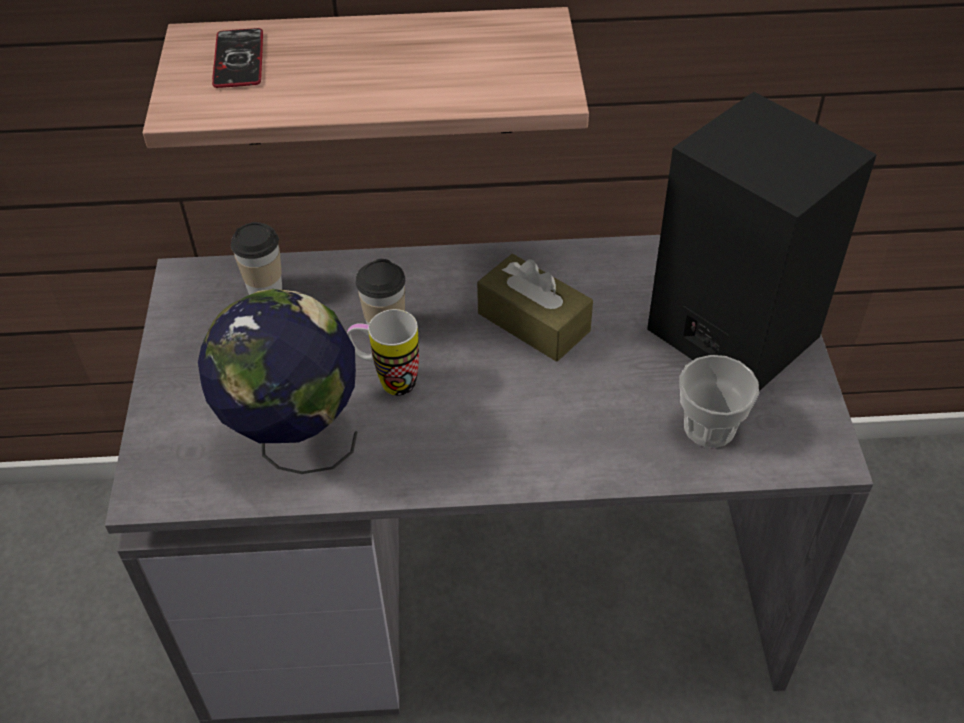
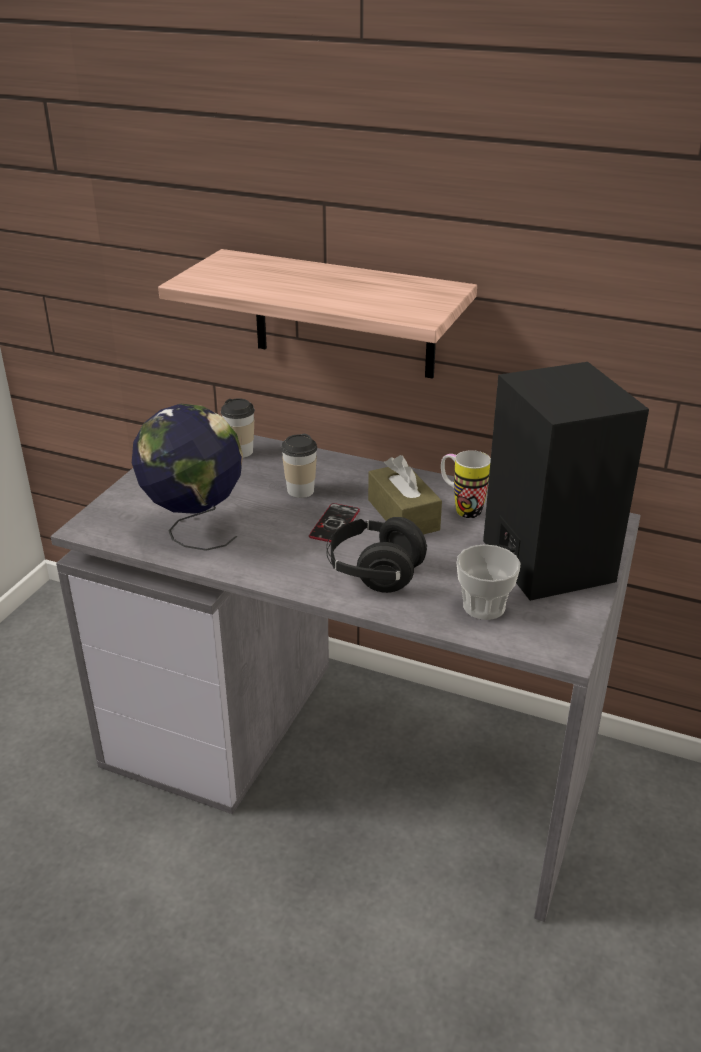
camera: 25 degrees right, 15 degrees down
phone [212,28,263,88] -> phone moved to [309,503,360,542]
mug [347,309,419,396] -> mug moved to [441,450,491,518]
none -> black headphones [326,517,428,593]

